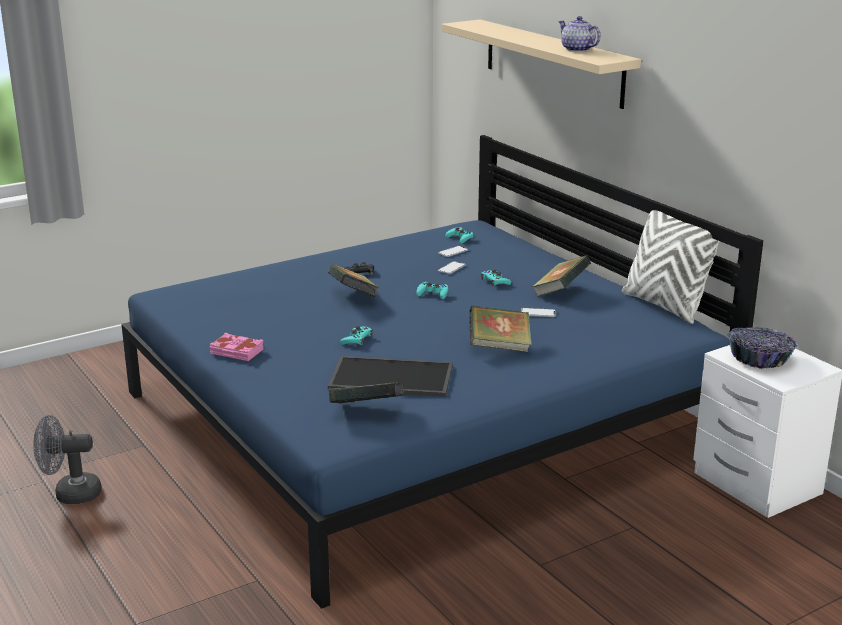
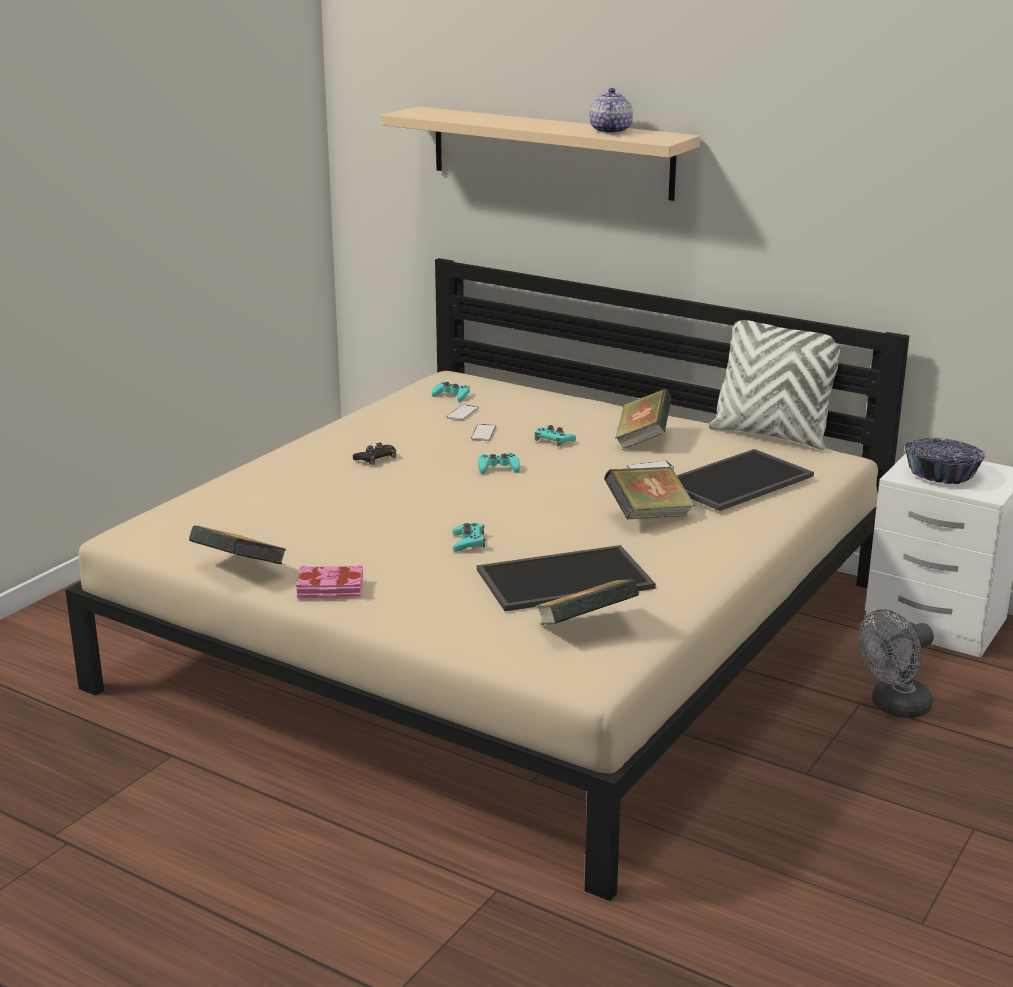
camera: 25 degrees left, 0 degrees up
grey fan [33,415,101,504] -> grey fan moved to [858,609,934,718]
blue bed [121,135,764,609] -> beige bed [65,258,910,901]
book [328,264,379,297] -> book moved to [189,525,287,564]
teapot [558,16,601,52] -> teapot turned 75 degrees clockwise [590,88,633,134]
none -> tray [677,449,814,511]

